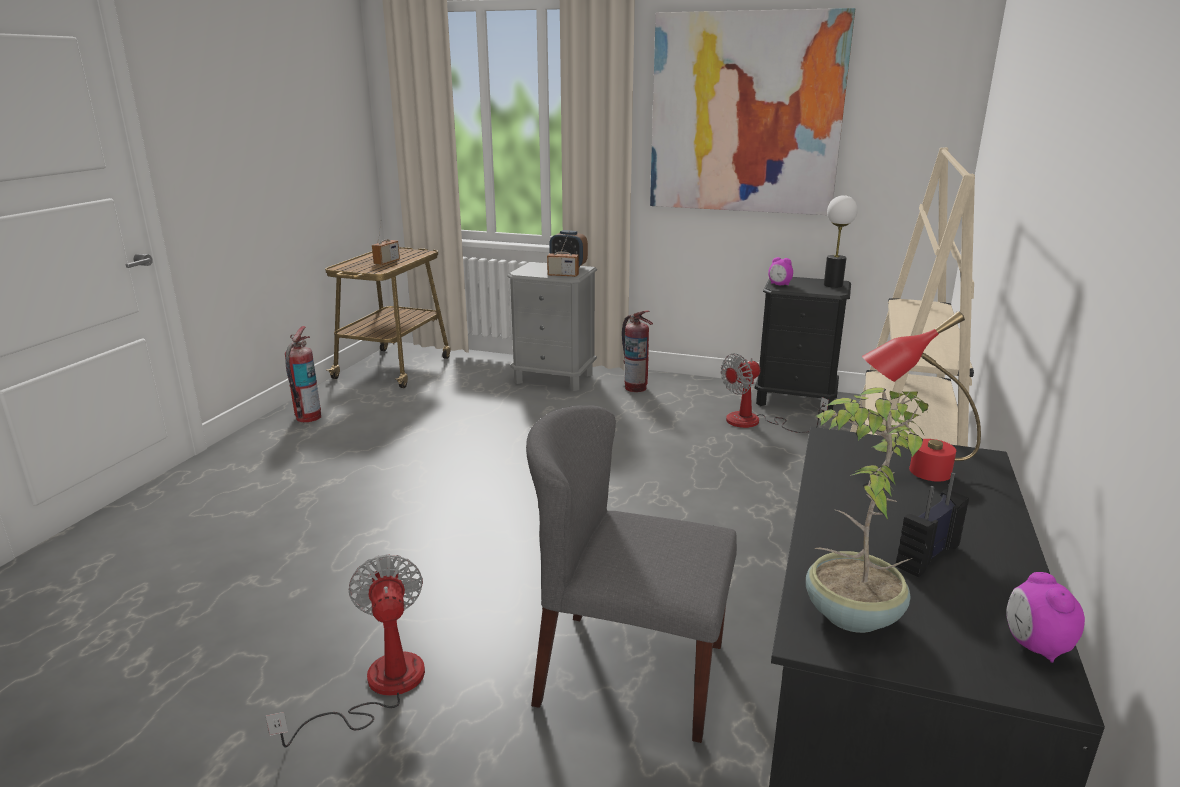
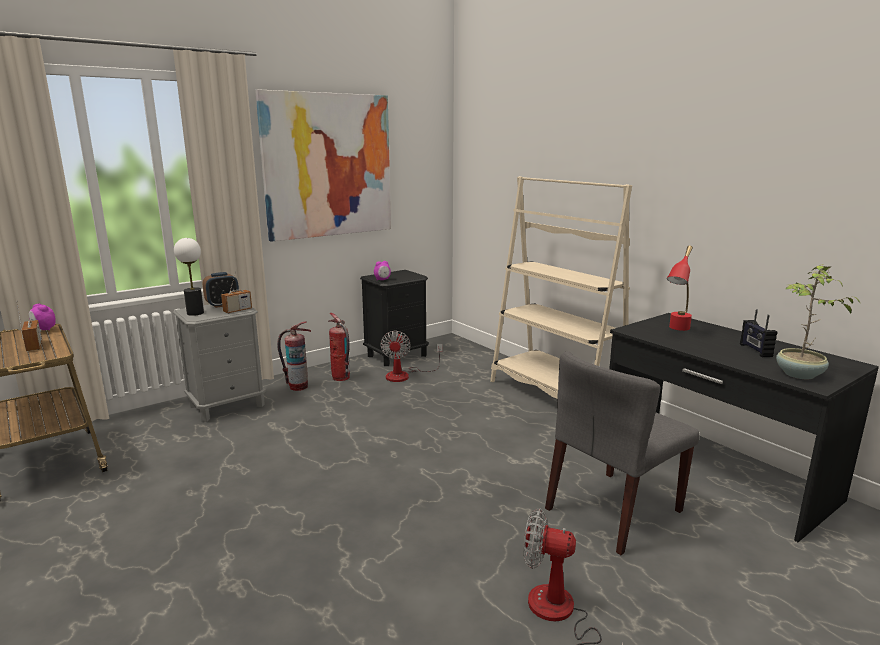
camera: 55 degrees left, 5 degrees down
fire extinguisher [285,326,321,422] -> fire extinguisher moved to [328,313,350,381]
table lamp [824,195,858,288] -> table lamp moved to [174,238,204,316]
alarm clock [1006,572,1085,663] -> alarm clock moved to [29,304,56,331]

